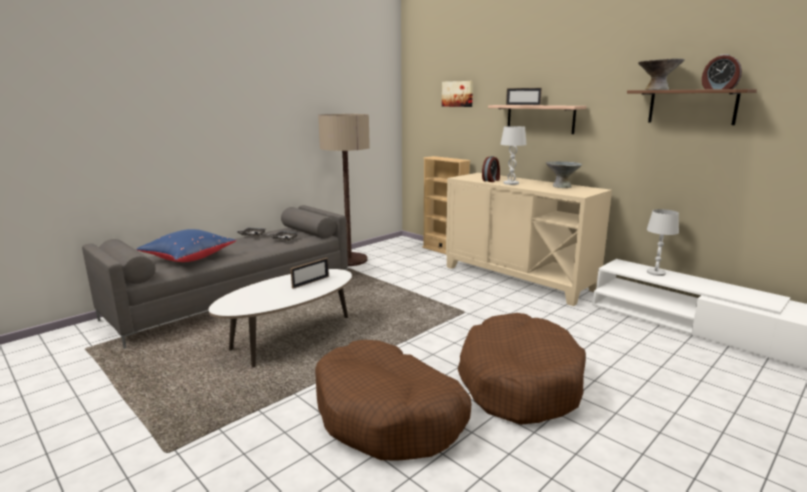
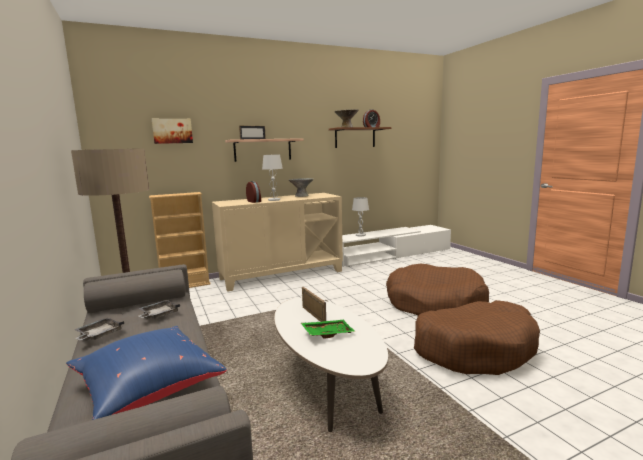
camera: 70 degrees left, 5 degrees down
none -> green tray [301,320,355,338]

